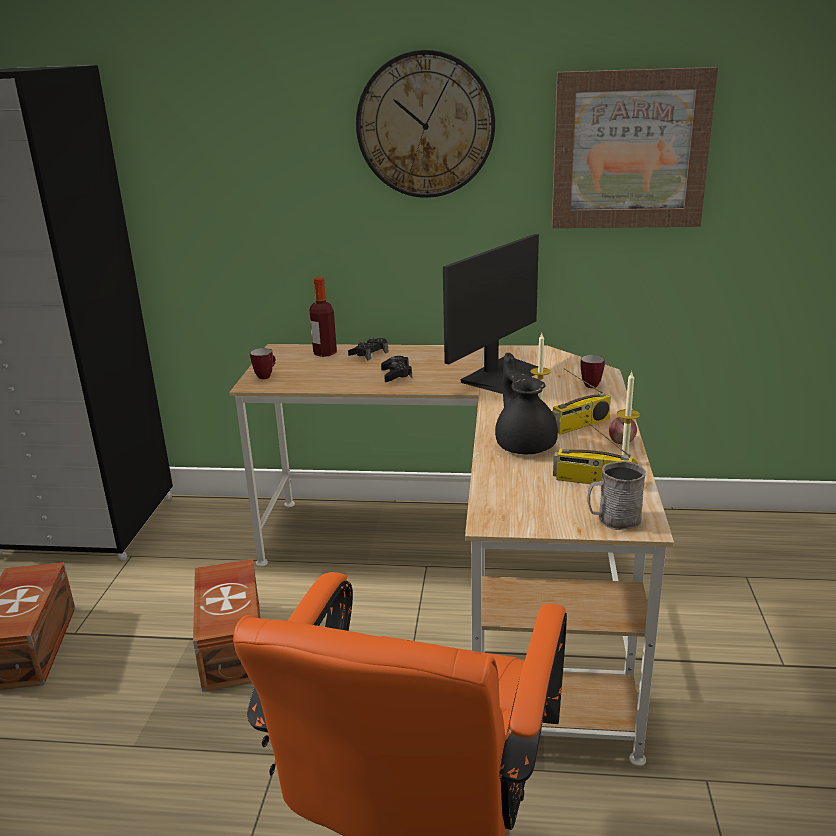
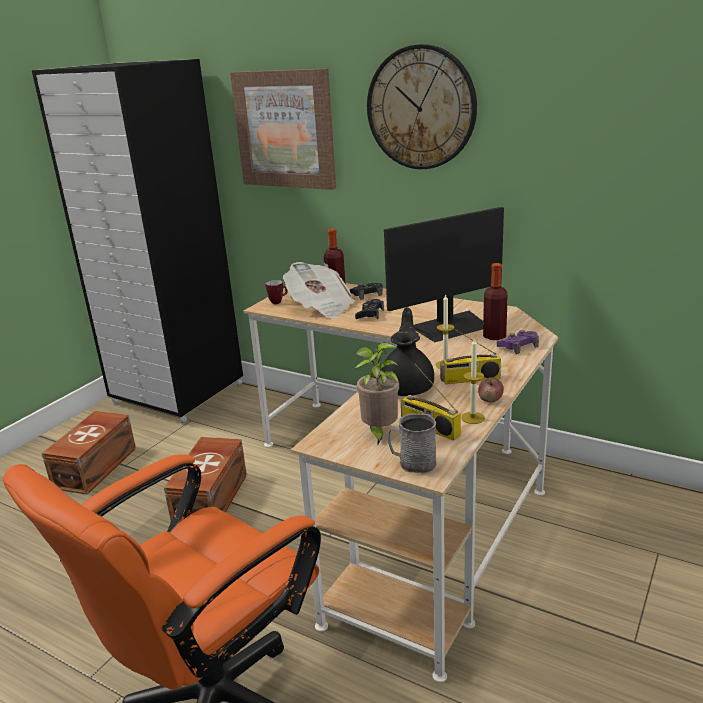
camera: 25 degrees right, 0 degrees up
picture [552,67,718,228] -> picture moved to [230,68,336,190]
mug [580,355,605,388] -> purple game controller [497,330,539,354]
none -> newspaper [283,262,355,319]
none -> potted plant [354,342,399,446]
none -> bottle [483,263,508,340]

